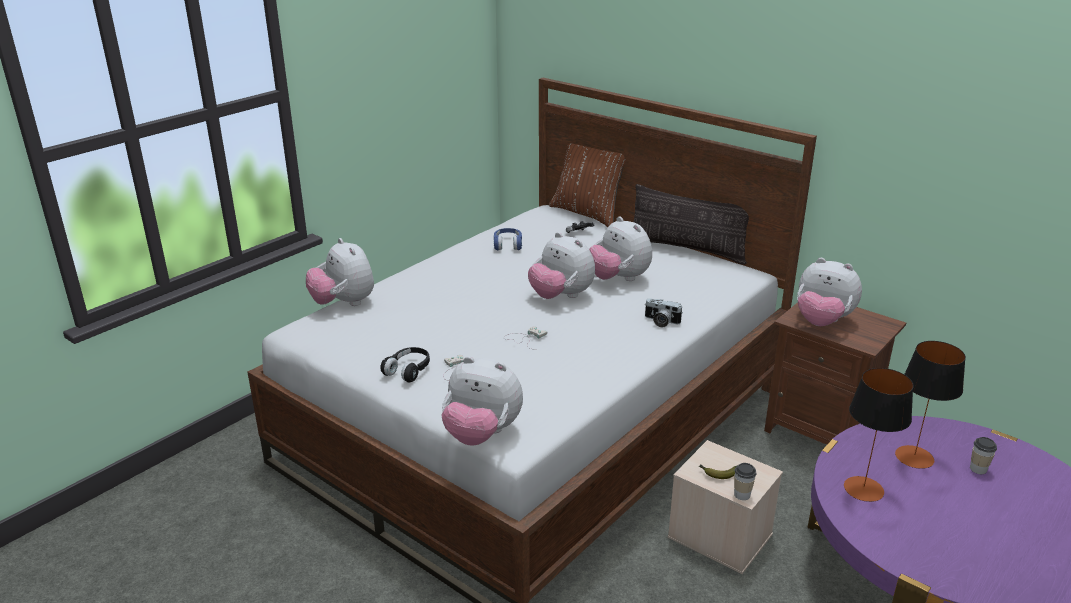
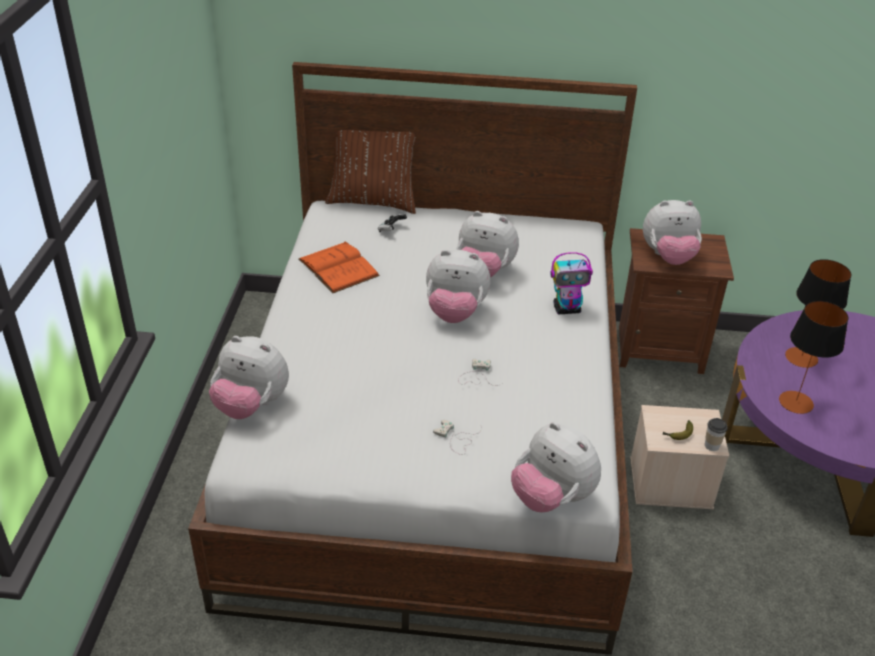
camera: 35 degrees left, 10 degrees up
black headphones [380,347,430,382] -> none
plush toy [441,356,523,446] -> plush toy turned 60 degrees clockwise [511,422,601,512]
blue headphones [494,228,522,250] -> orange book [299,241,380,293]
pillow [634,184,749,265] -> none
camera [645,298,682,327] -> toy robot [550,252,593,314]
cup [970,437,997,474] -> none

